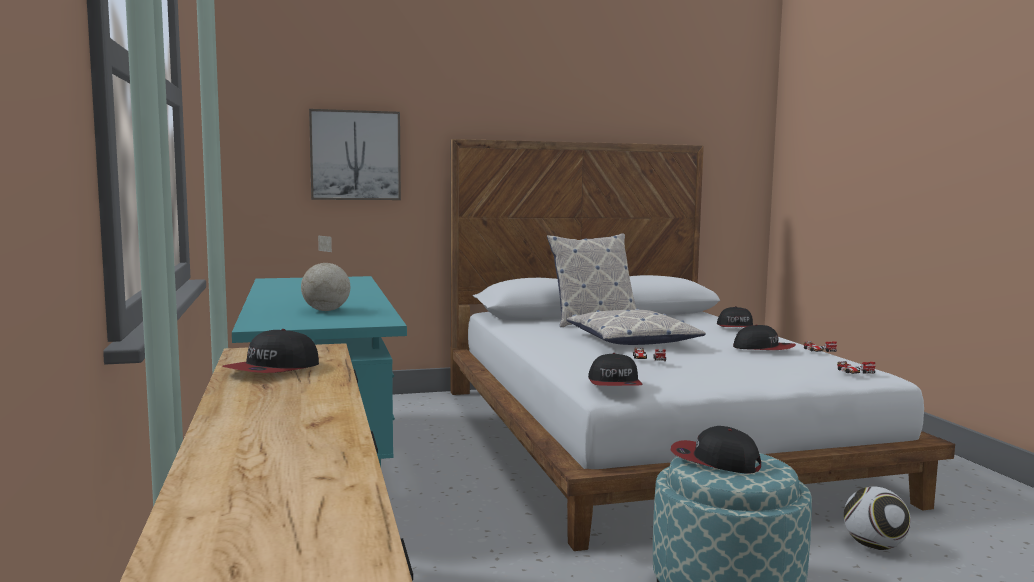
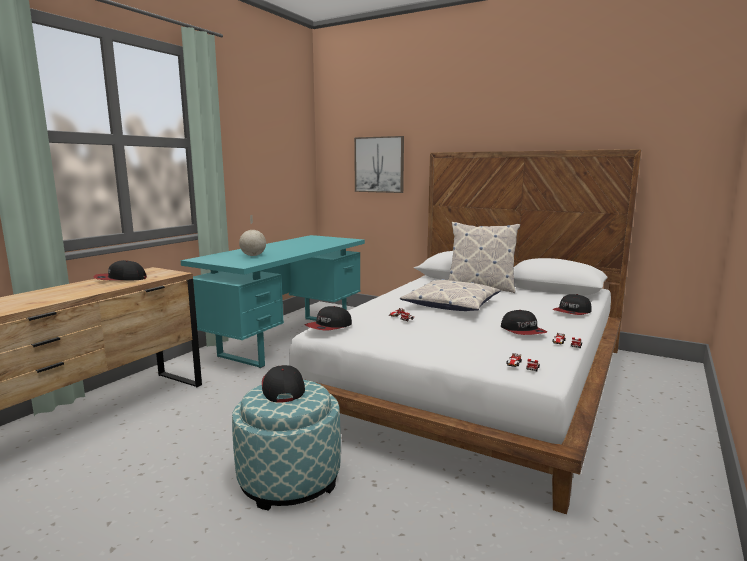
camera: 45 degrees right, 5 degrees up
football [844,487,911,550] -> none

